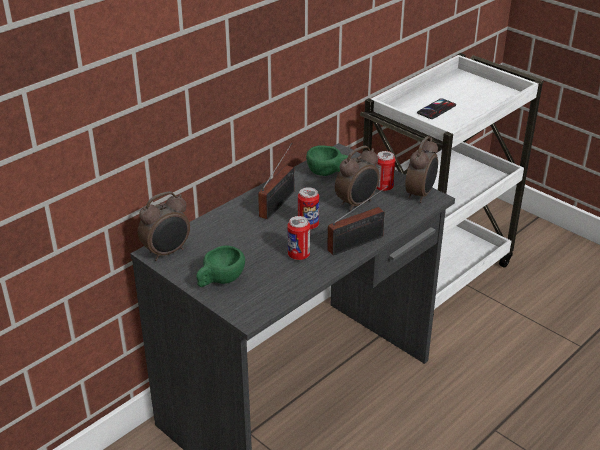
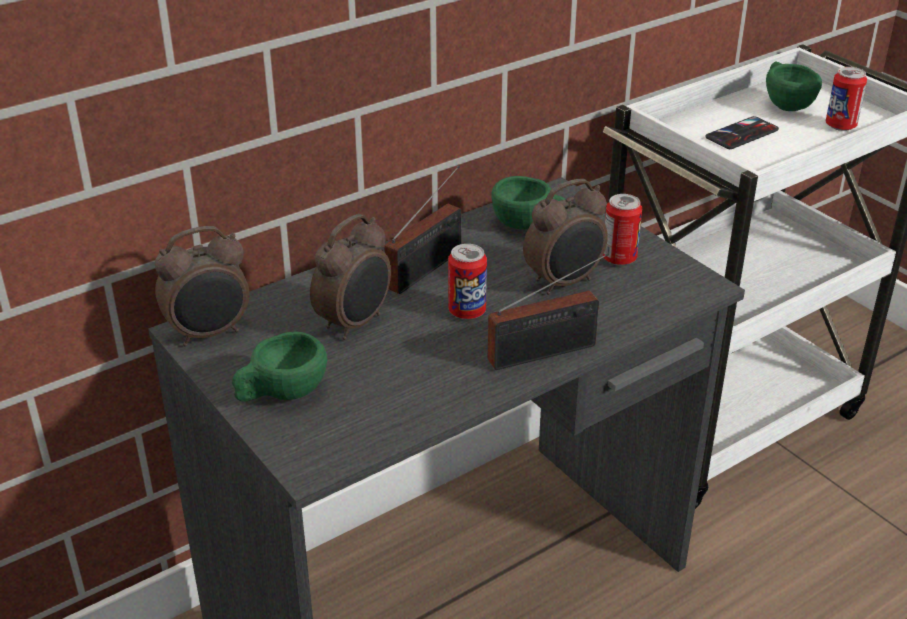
camera: 10 degrees right, 0 degrees up
can [288,216,310,260] -> can moved to [826,67,867,131]
alarm clock [405,136,438,203] -> alarm clock moved to [310,214,391,340]
none -> green cup [766,61,822,111]

